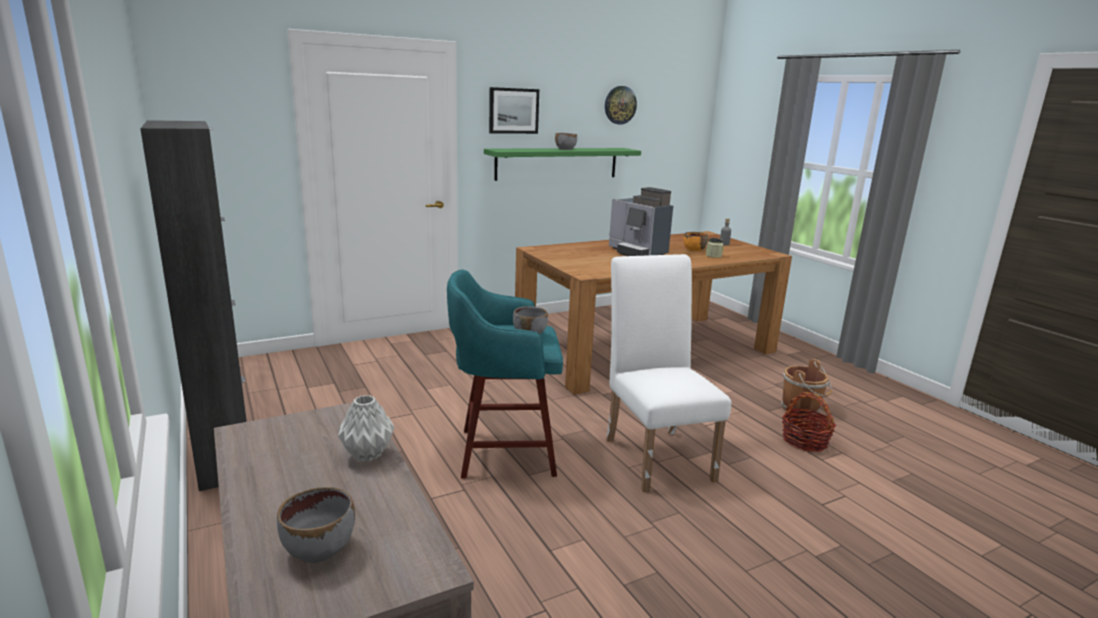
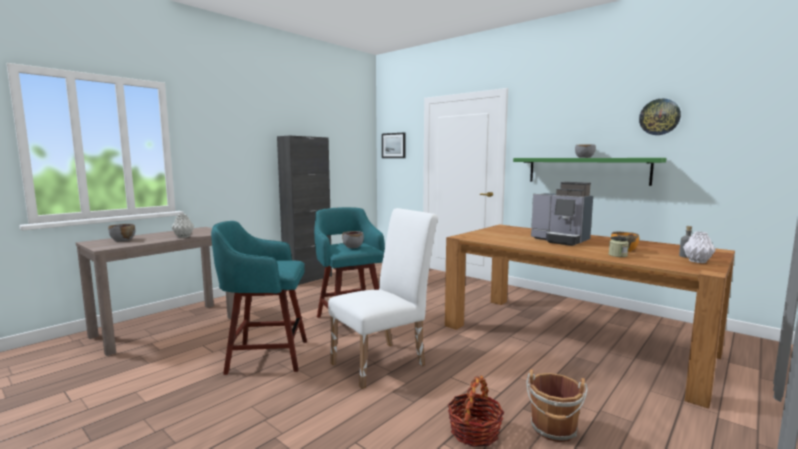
camera: 70 degrees right, 10 degrees down
picture [489,87,539,134] -> picture moved to [382,132,406,158]
coffee machine [609,187,673,256] -> coffee machine turned 75 degrees counterclockwise [531,182,593,246]
none -> turquoise stool [211,221,307,375]
none -> white vase [683,231,716,263]

